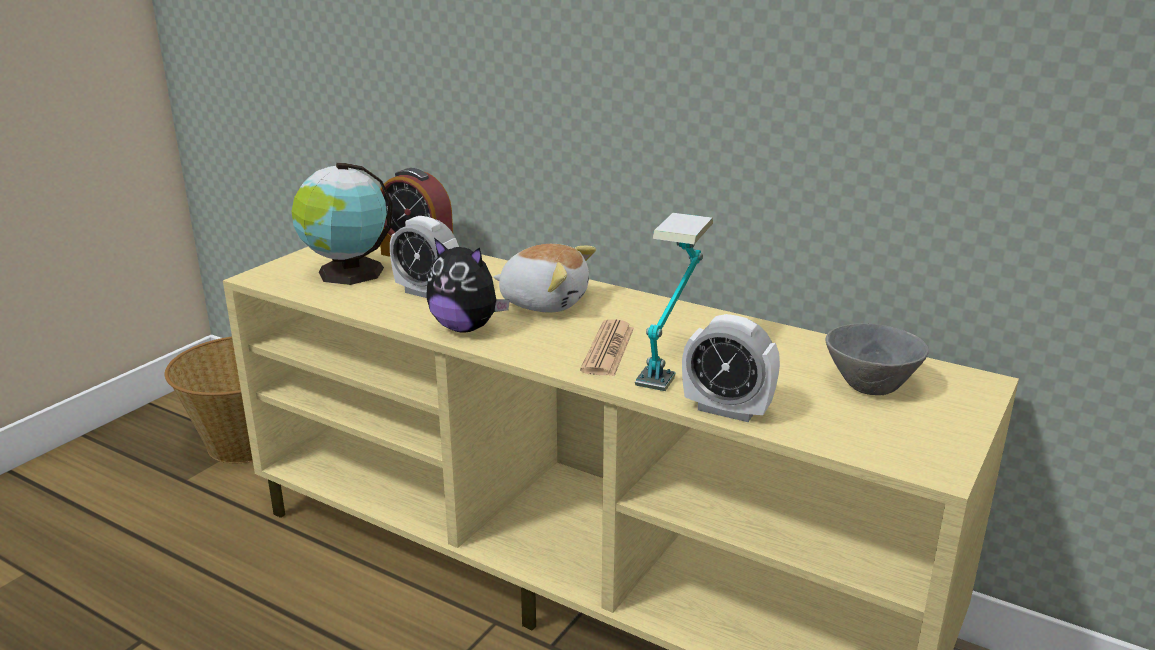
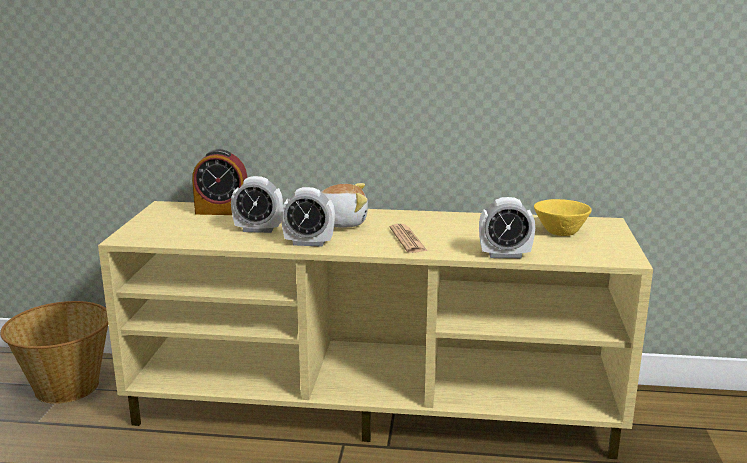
camera: 25 degrees left, 5 degrees down
globe [291,163,393,285] -> none
plush toy [427,238,510,332] -> alarm clock [281,187,335,247]
table lamp [635,213,713,391] -> none
grey bowl [825,324,929,395] -> yellow bowl [534,199,592,236]

